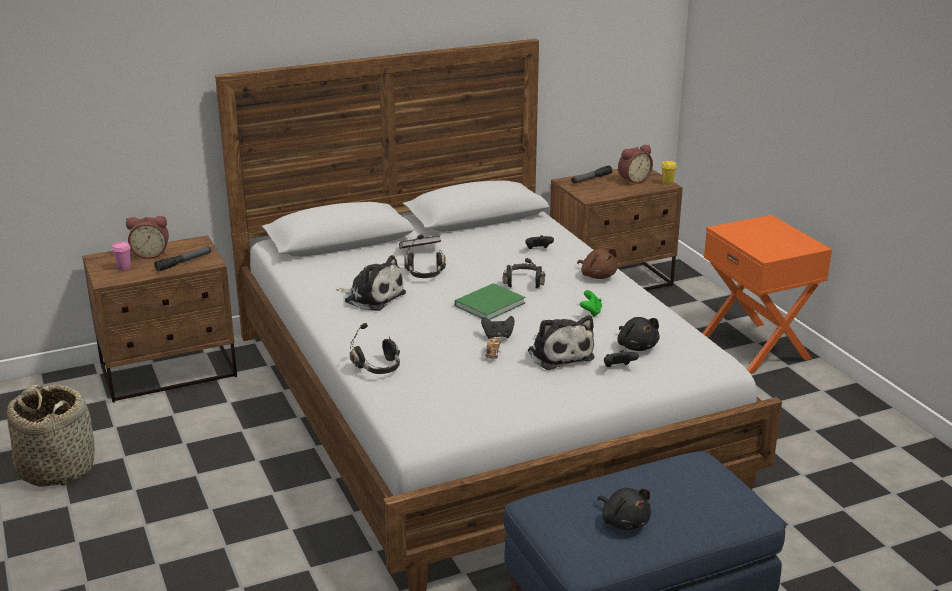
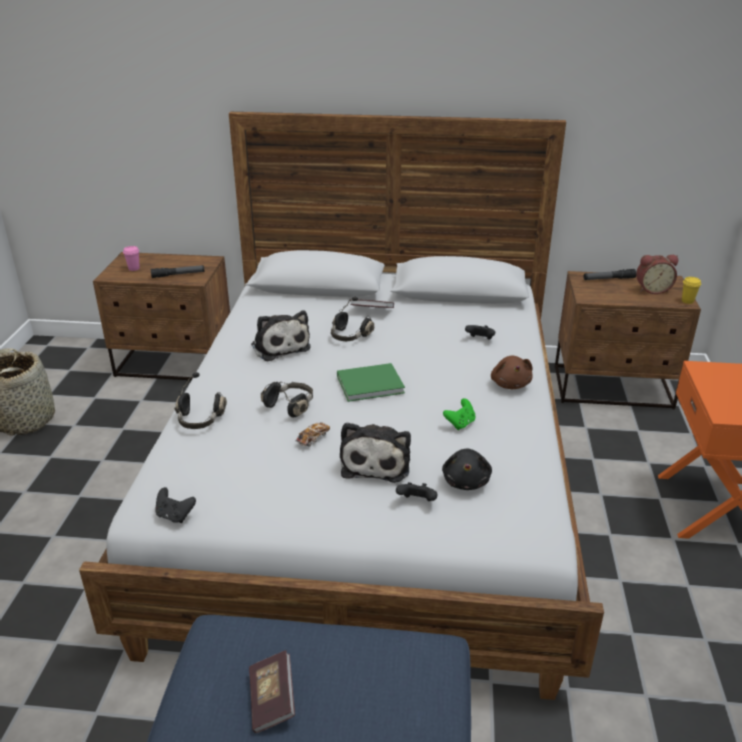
camera: 30 degrees right, 5 degrees up
alarm clock [126,216,169,259] -> none
black game controller [481,316,515,339] -> black game controller moved to [155,487,196,523]
black headphones [503,258,545,288] -> black headphones moved to [261,382,313,418]
black plush toy [597,488,651,530] -> book [249,650,295,733]

